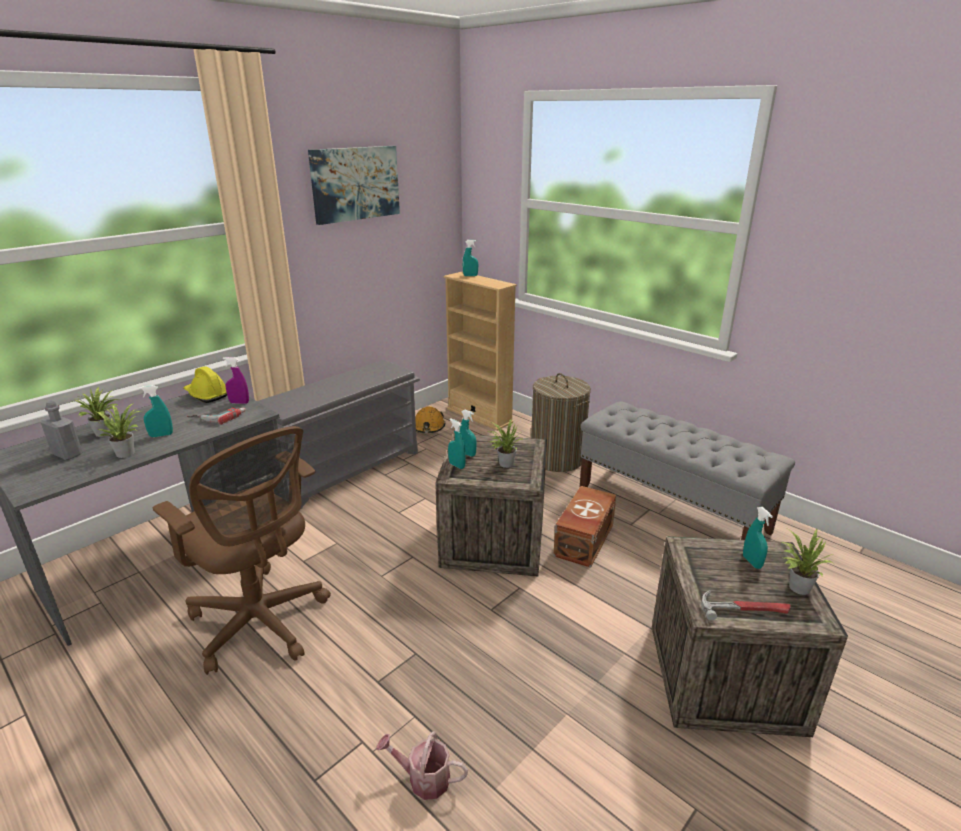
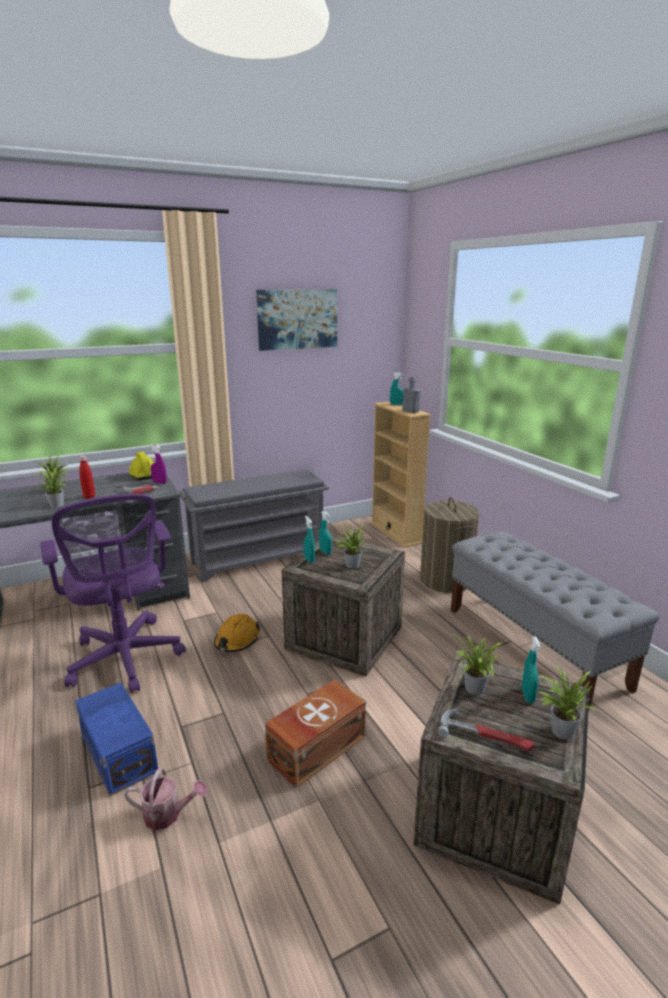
camera: 20 degrees right, 5 degrees down
grey bottle [41,400,82,460] -> grey bottle moved to [402,376,421,413]
turquoise spray bottle [139,385,173,437] -> red bottle [79,456,95,499]
brown office chair [152,426,331,675] -> purple office chair [40,494,186,693]
watering can [376,731,468,800] -> watering can turned 150 degrees clockwise [124,768,207,830]
orange hard hat [415,406,445,433] -> orange hard hat moved to [214,614,260,652]
brown storage box [553,486,616,568] -> brown storage box moved to [265,679,366,788]
none -> blue storage box [75,682,158,796]
none -> potted plant [452,634,503,695]

